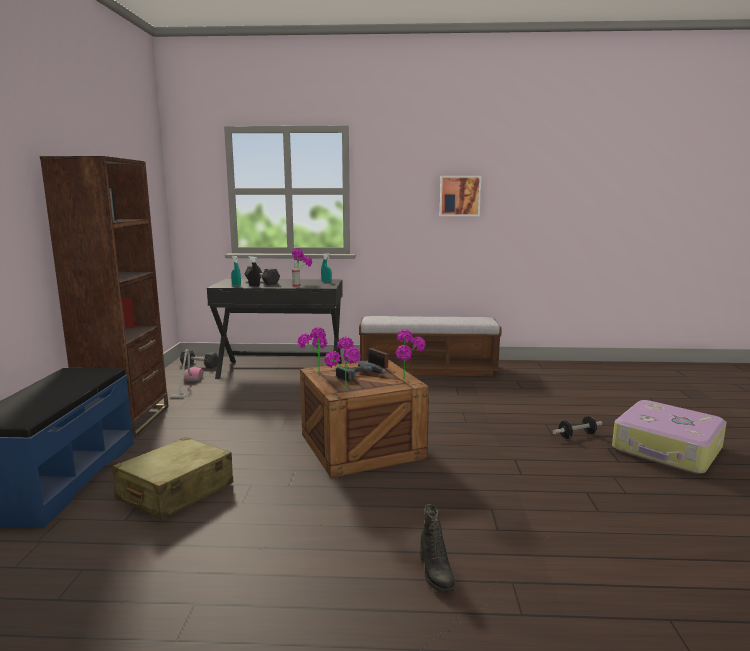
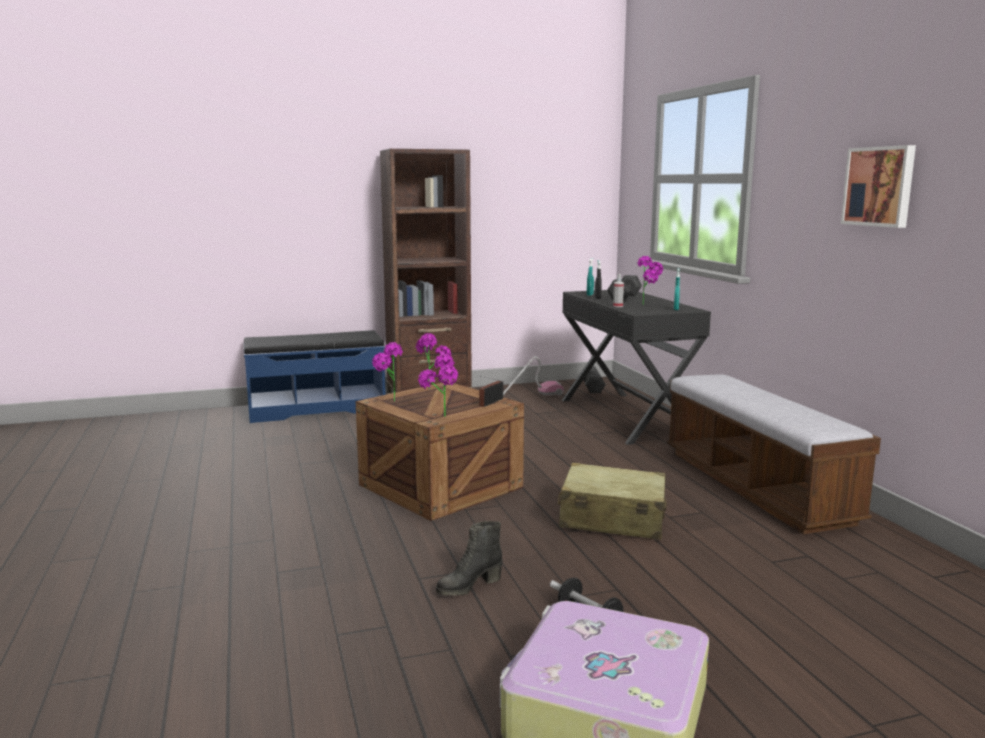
camera: 70 degrees right, 0 degrees up
beige suitcase [112,437,233,520] -> beige suitcase moved to [558,462,666,540]
power drill [336,361,387,382] -> none
black boot [421,504,455,594] -> black boot moved to [436,521,503,596]

